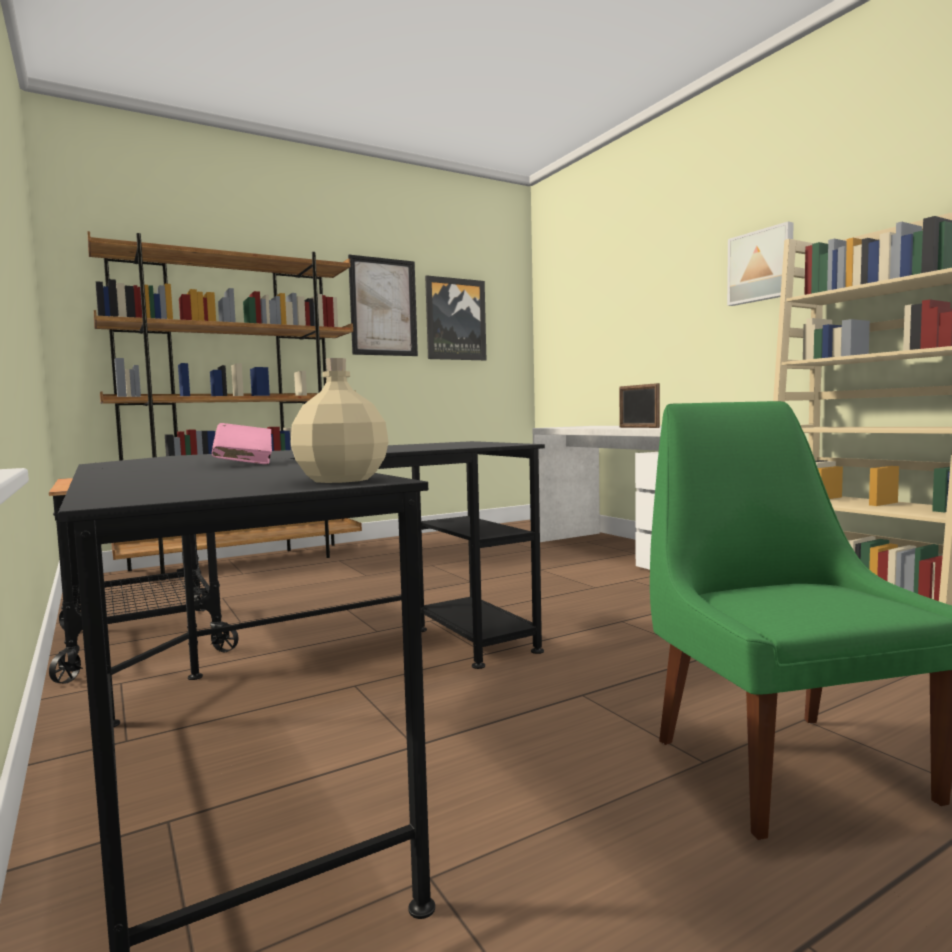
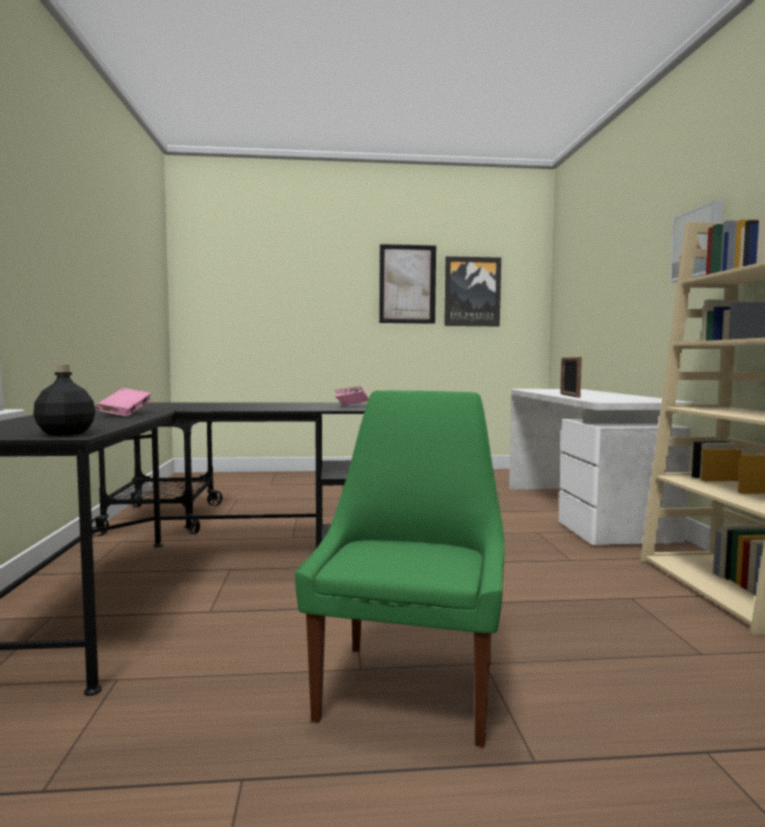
camera: 25 degrees right, 0 degrees up
brown bookcase [88,231,362,581] -> none
beige bottle [291,358,389,483] -> black bottle [33,365,95,436]
none -> pink book [334,386,369,405]

